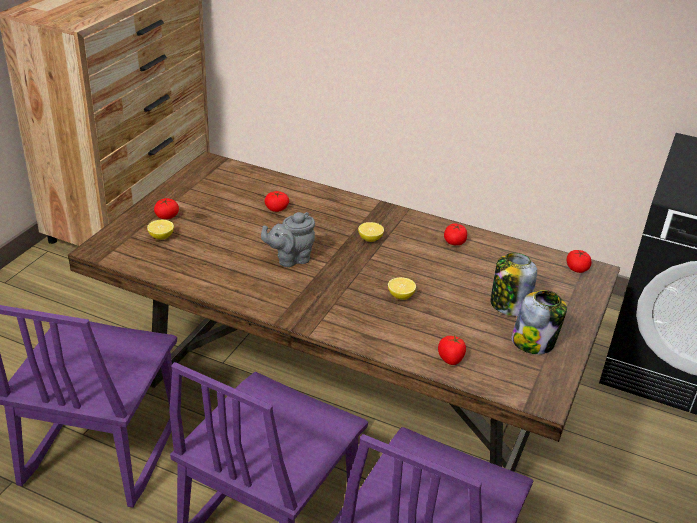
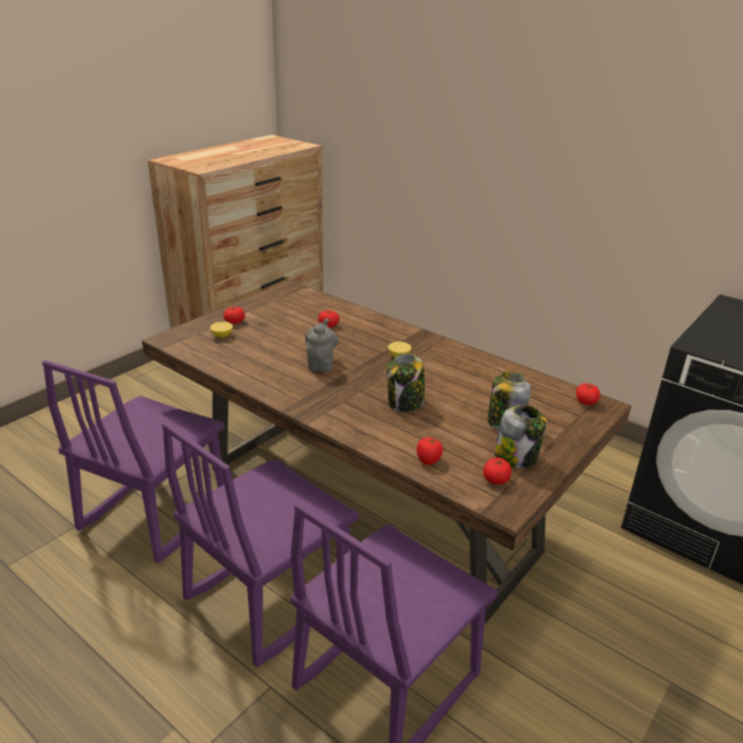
camera: 15 degrees right, 5 degrees down
grey teapot [261,212,315,267] -> grey teapot turned 105 degrees clockwise [305,318,338,372]
lemon [388,277,416,300] -> jar [387,353,425,412]
tomato [444,223,467,245] -> tomato moved to [483,457,512,485]

